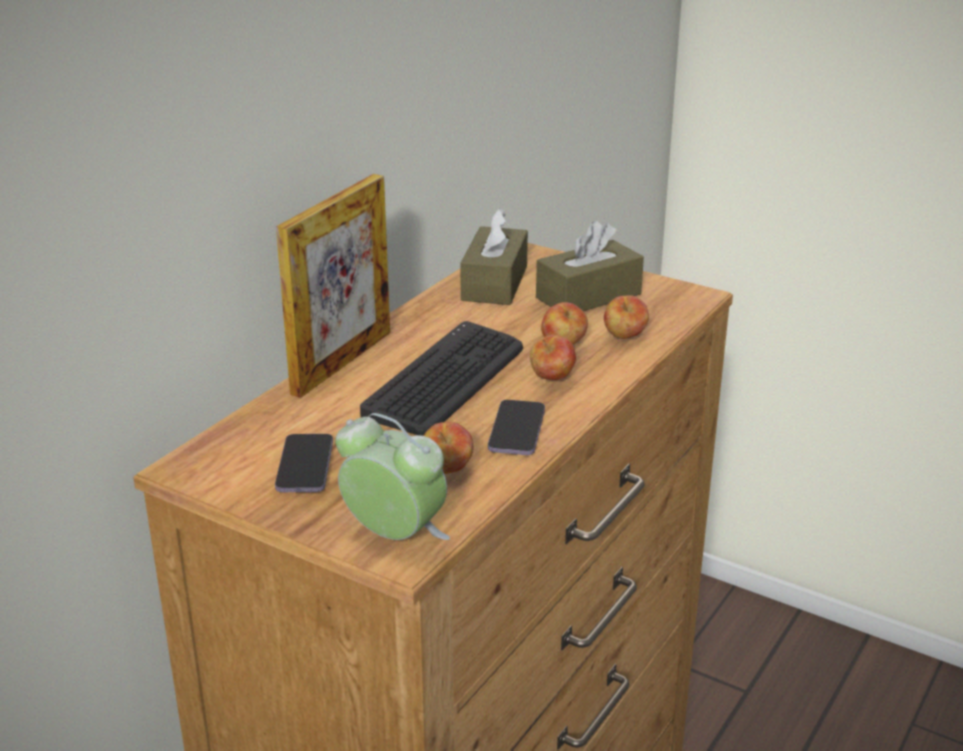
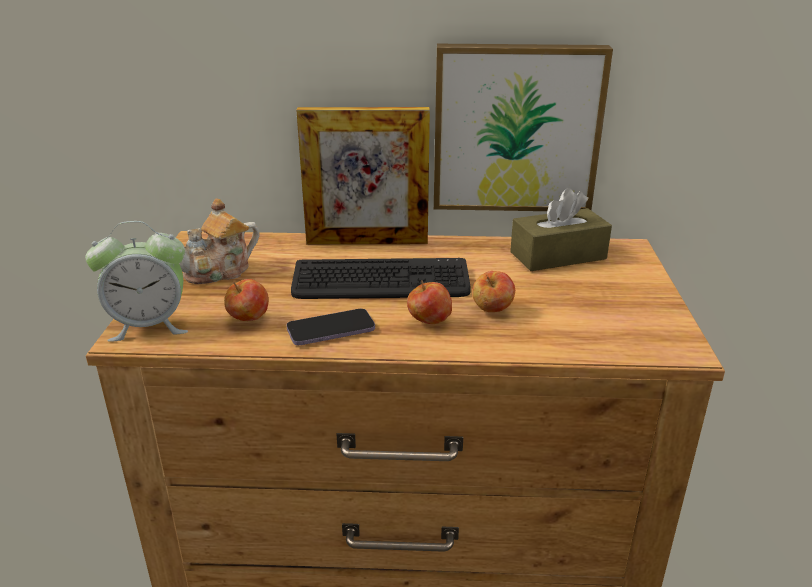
camera: 60 degrees right, 0 degrees up
phone [275,434,333,492] -> teapot [179,198,260,284]
alarm clock [335,413,450,540] -> alarm clock turned 75 degrees clockwise [85,221,188,342]
brown tissue box [536,221,644,311] -> none
apple [604,295,649,339] -> none
none -> picture [434,44,613,211]

